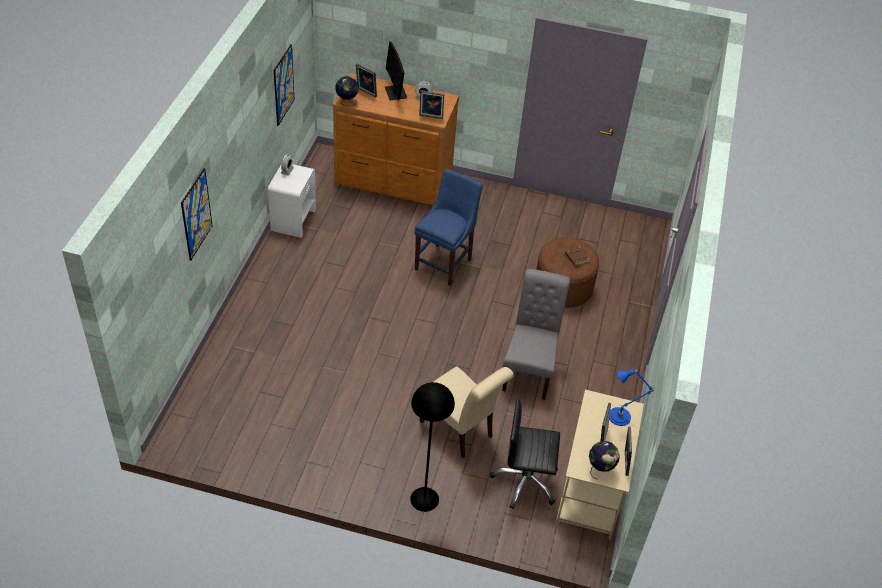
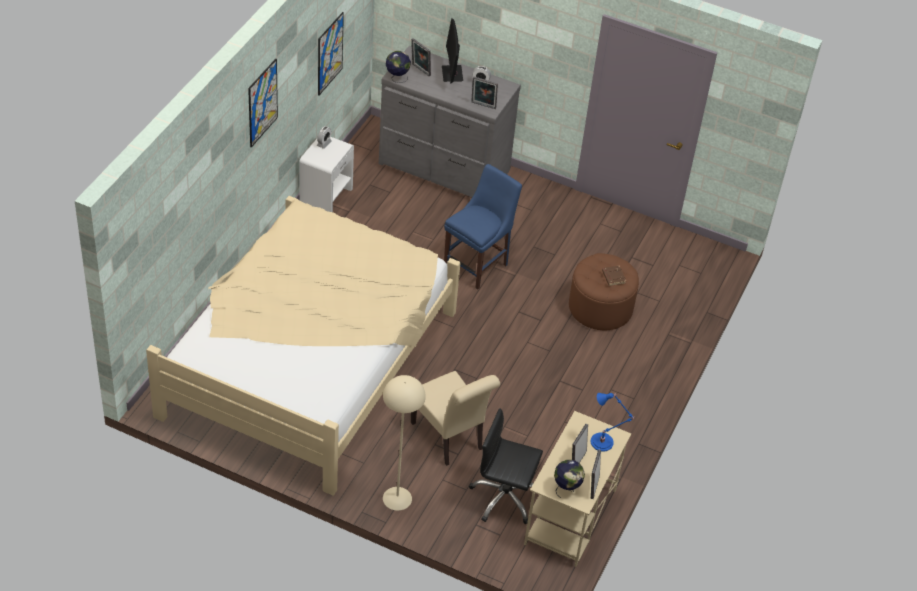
camera: 10 degrees right, 0 degrees up
picture [181,168,213,261] -> picture moved to [248,59,278,148]
brown dresser [333,73,459,205] -> grey dresser [379,46,521,197]
black floor lamp [410,382,455,512] -> beige floor lamp [383,375,426,511]
grey chair [502,269,570,400] -> none
none -> beige bed [146,196,461,496]

